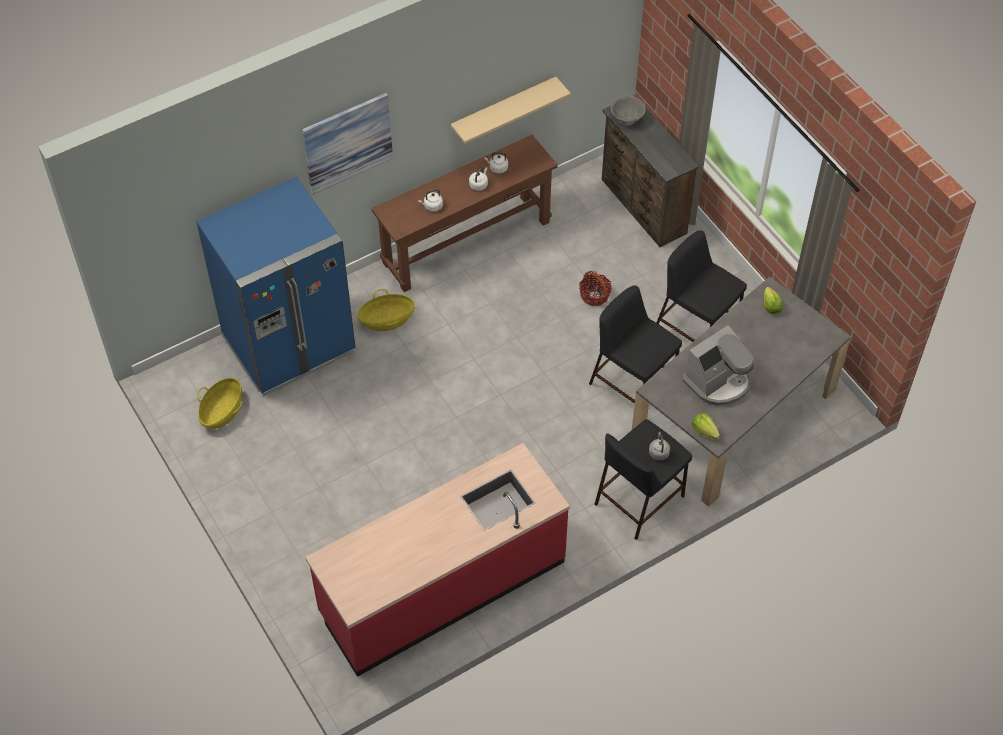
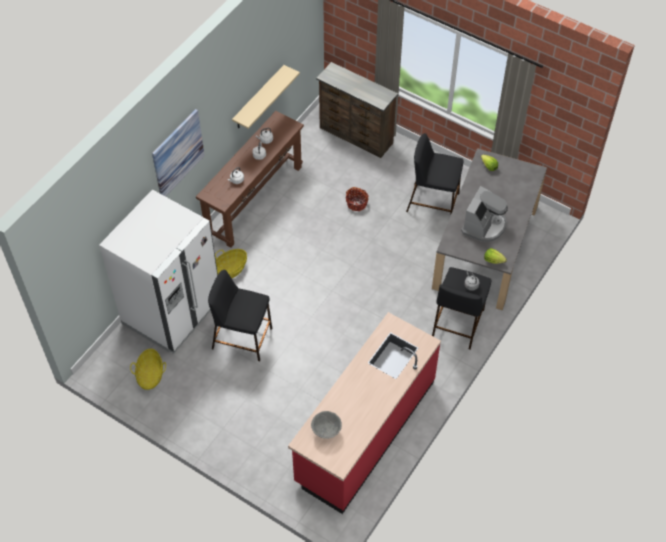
camera: 25 degrees left, 0 degrees up
blue fridge [196,177,356,397] -> white fridge [99,189,218,354]
black stool [589,286,682,404] -> black stool moved to [208,270,272,361]
grey bowl [611,96,646,126] -> grey bowl moved to [311,411,342,439]

